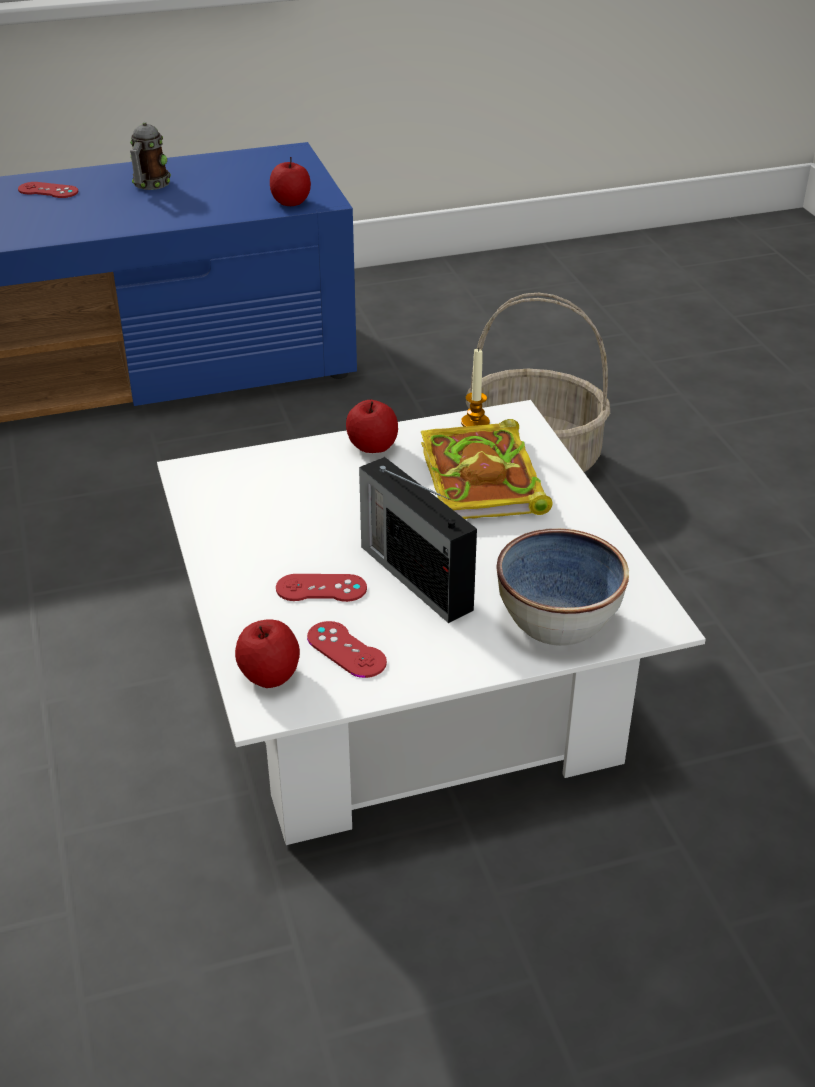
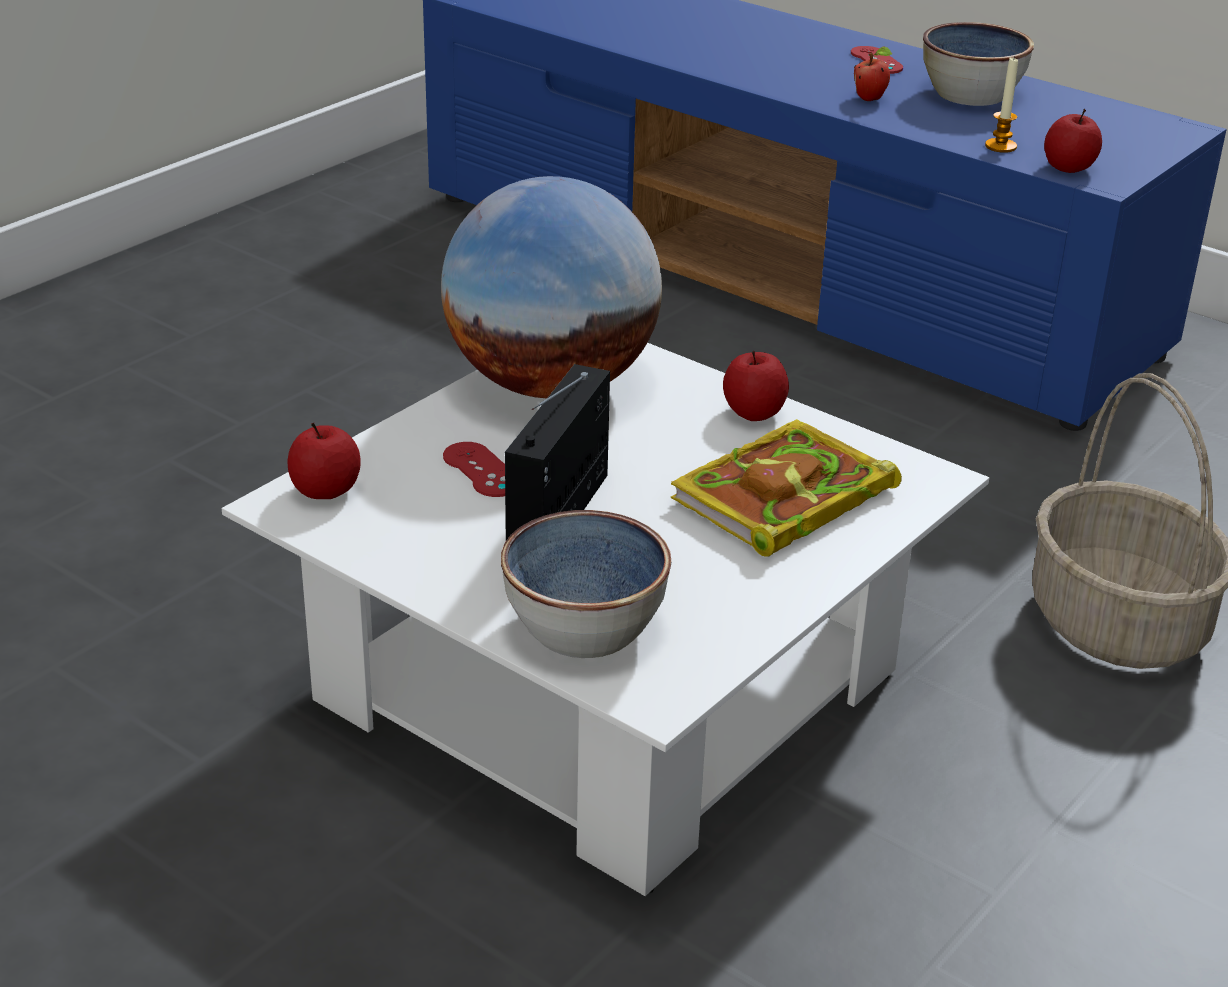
camera: 55 degrees right, 5 degrees down
mug [130,122,171,190] -> bowl [923,22,1034,106]
red game controller [307,621,387,678] -> none
candle [461,348,490,427] -> candle moved to [985,56,1018,153]
none -> globe [441,176,662,398]
none -> apple [854,47,892,101]

